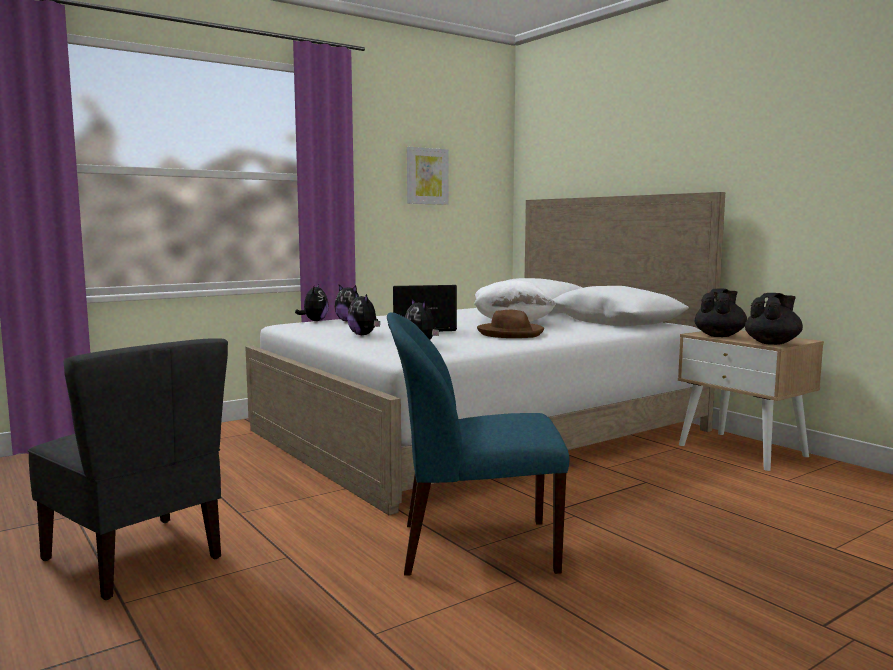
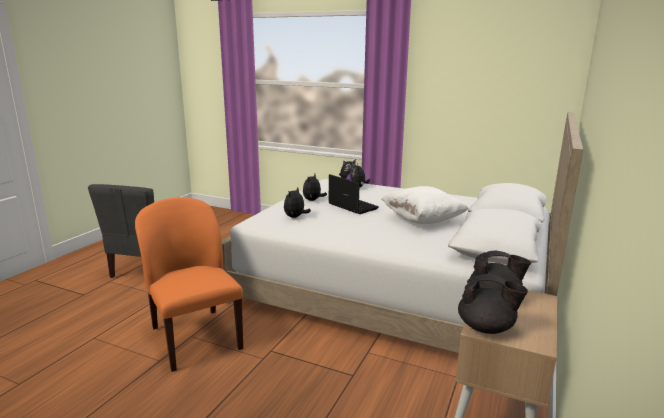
camera: 60 degrees right, 10 degrees up
blue chair [387,312,570,576] -> orange chair [135,197,243,372]
picture [407,147,449,205] -> none
brown hat [477,310,544,338] -> none

